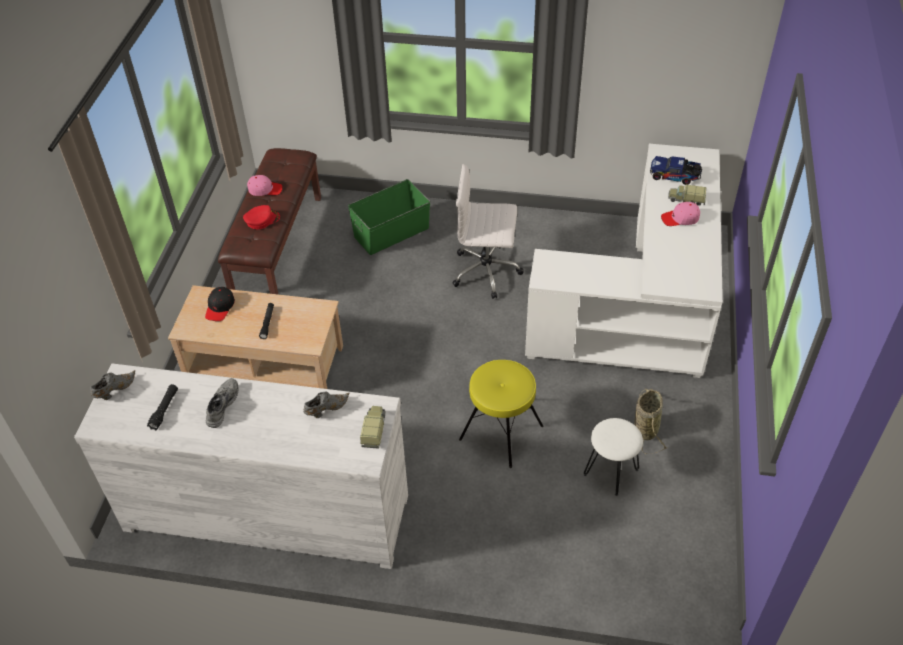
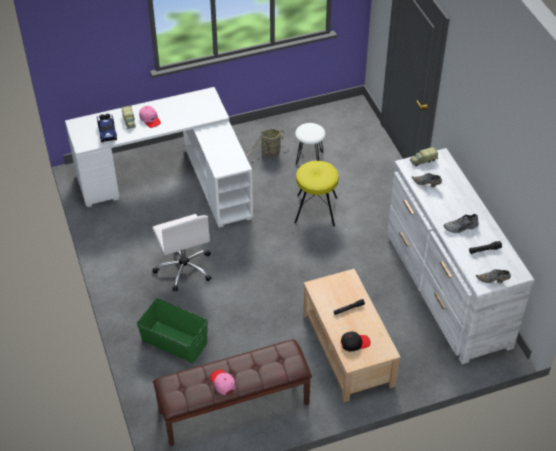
camera: 120 degrees left, 0 degrees up
red cap [243,205,280,229] -> none

